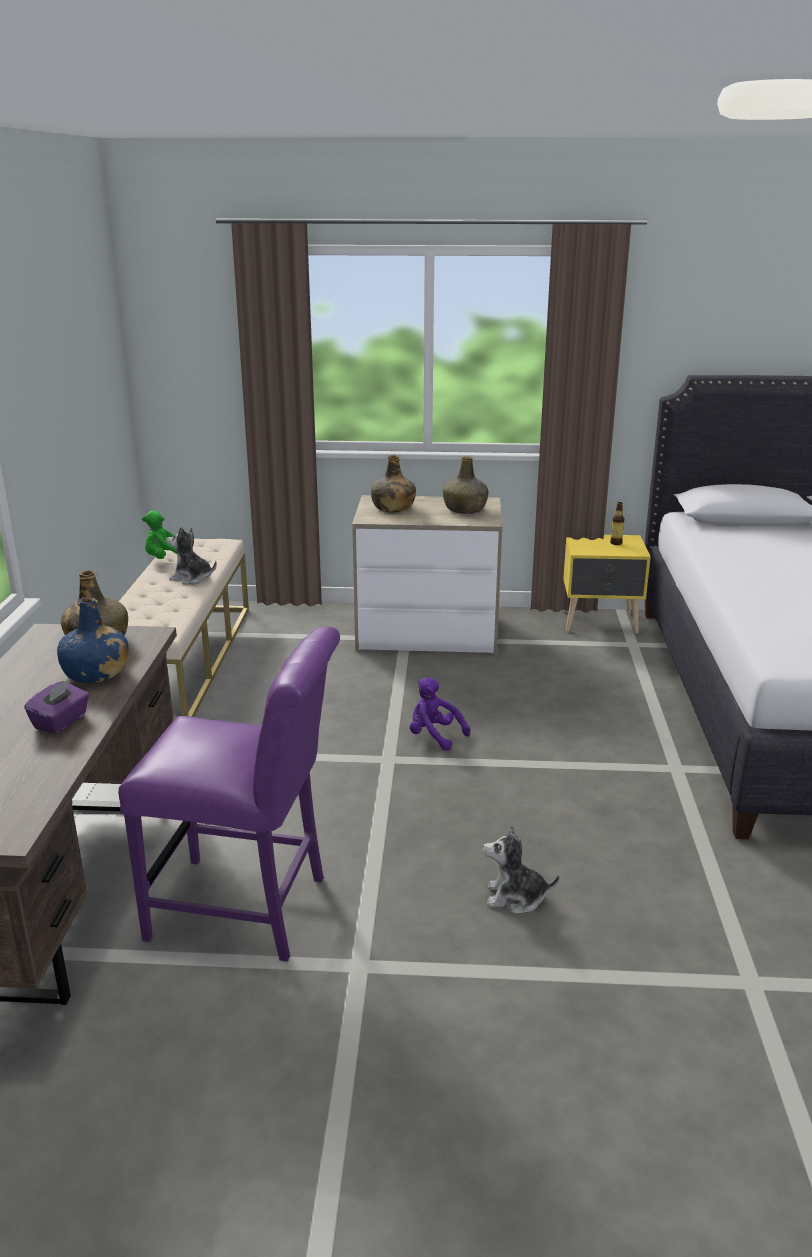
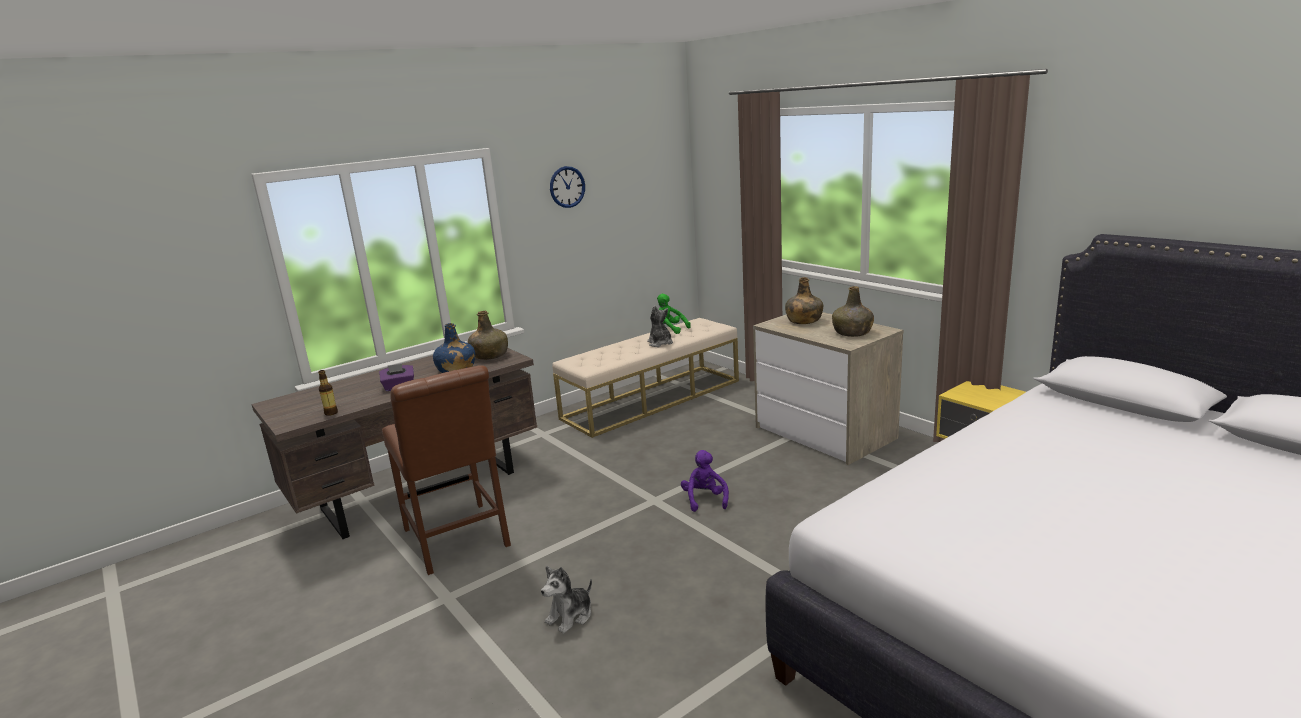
camera: 50 degrees right, 5 degrees down
purple chair [118,626,340,962] -> brown chair [382,365,511,575]
plush toy [483,825,559,914] -> plush toy turned 105 degrees counterclockwise [541,566,592,634]
bottle [610,502,624,545] -> bottle moved to [318,370,338,416]
none -> wall clock [550,166,585,208]

